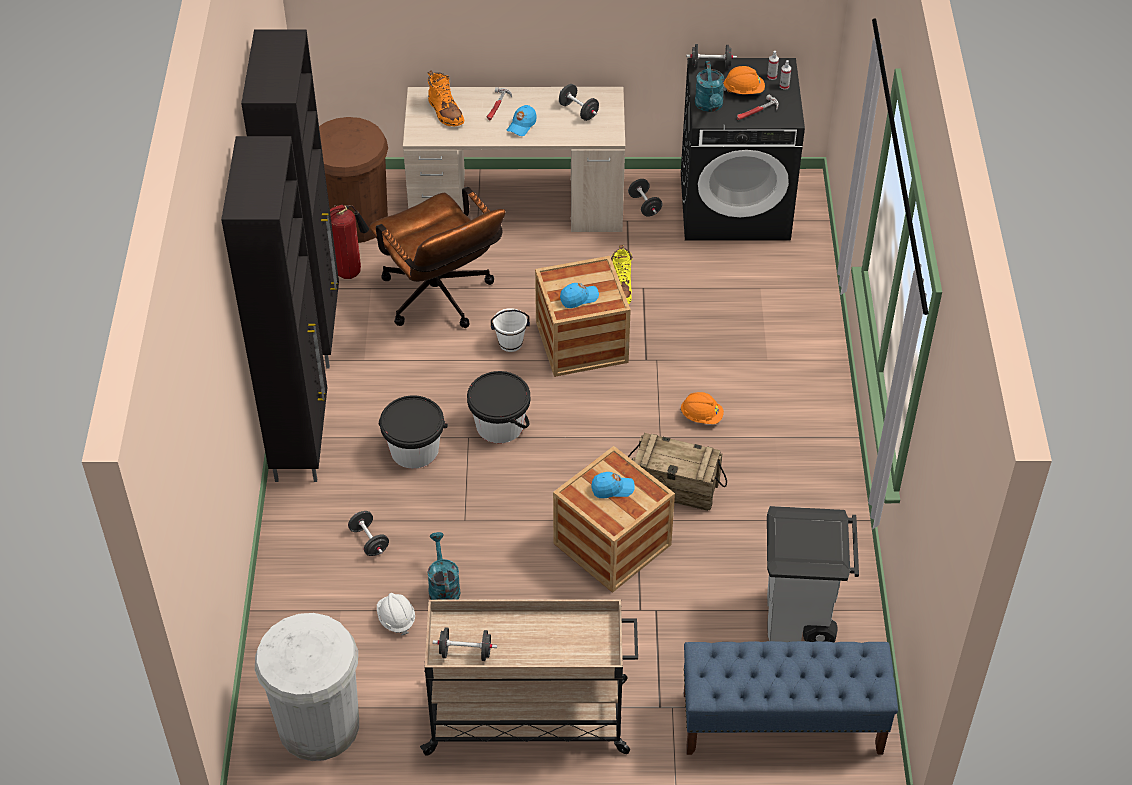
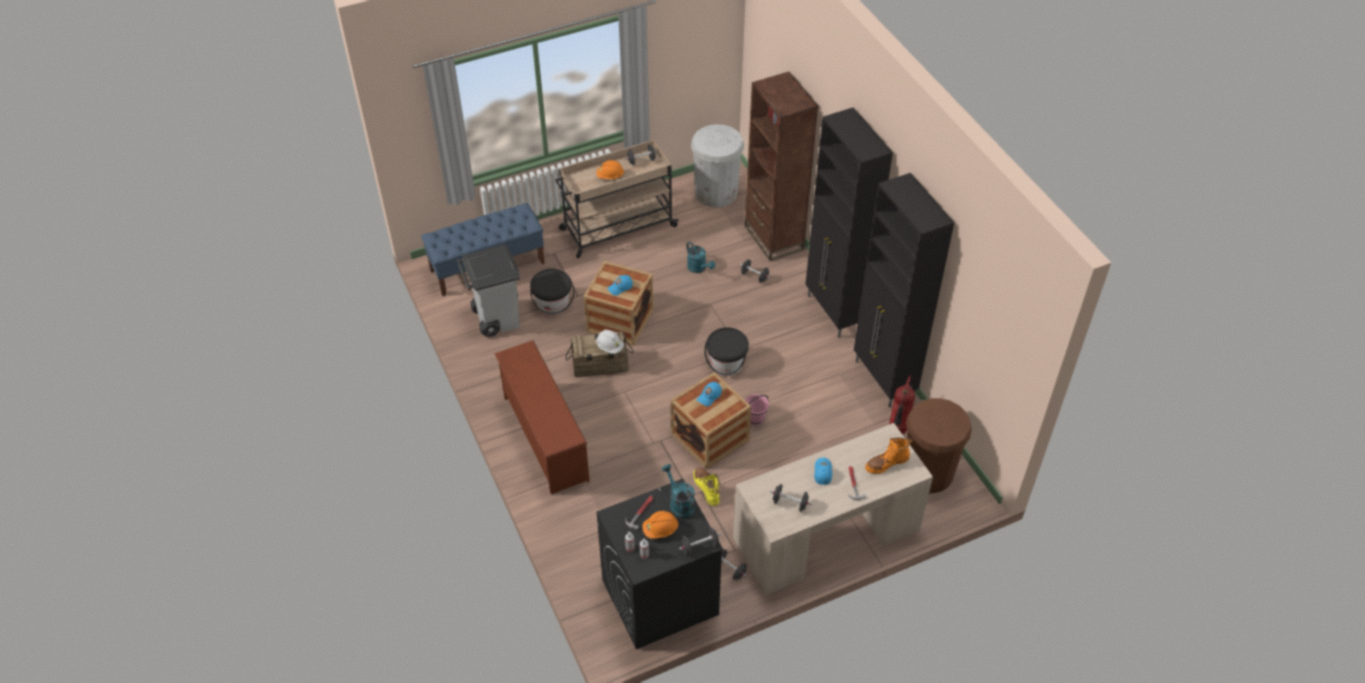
camera: 155 degrees right, 0 degrees up
brown office chair [369,187,506,328] -> none
white hard hat [377,593,415,635] -> white hard hat moved to [596,330,624,354]
black bucket [379,395,448,469] -> black bucket moved to [530,268,574,315]
orange boot [428,71,465,127] -> orange boot turned 60 degrees counterclockwise [865,437,913,474]
white bucket [491,308,530,352] -> pink bucket [745,394,769,425]
orange hard hat [680,392,724,424] -> orange hard hat moved to [596,160,625,179]
none -> brown shoe rack [494,340,590,494]
none -> brown bookcase [744,72,818,261]

